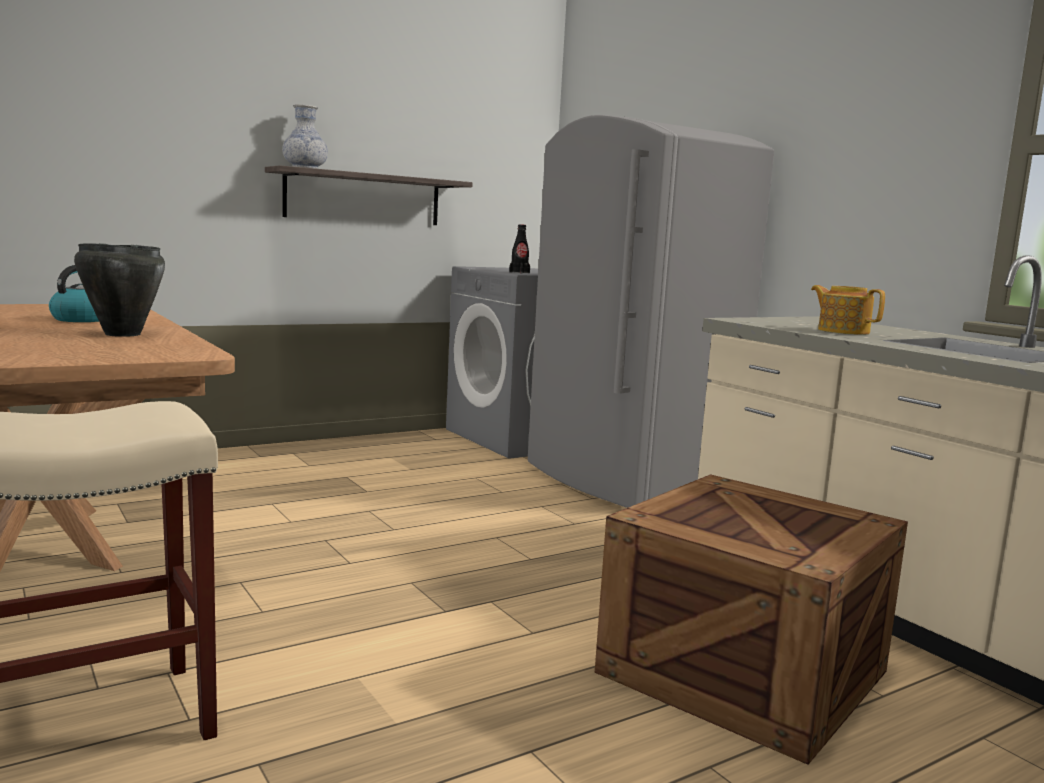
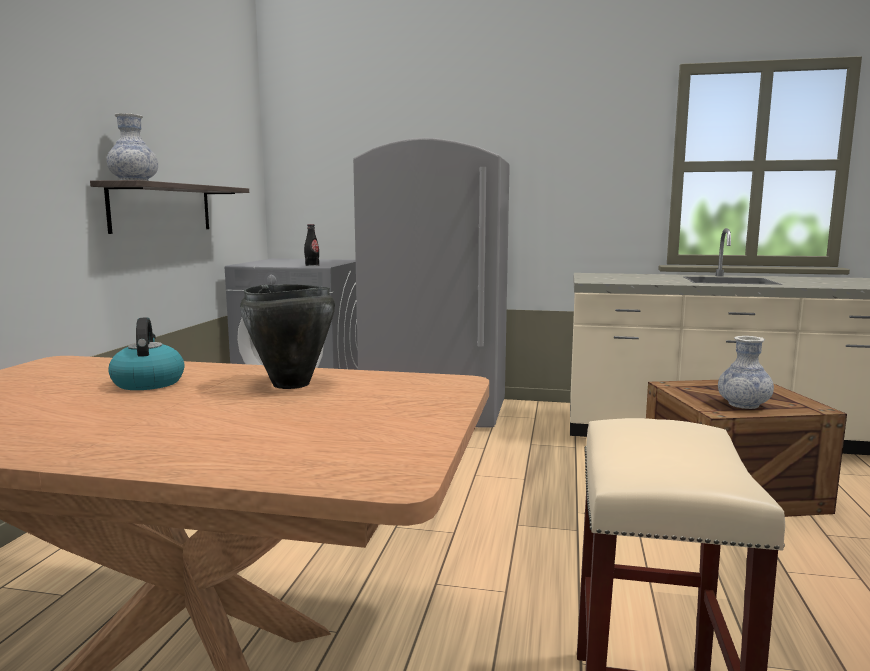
camera: 45 degrees left, 0 degrees up
teapot [811,285,885,335] -> none
none -> vase [718,336,774,409]

